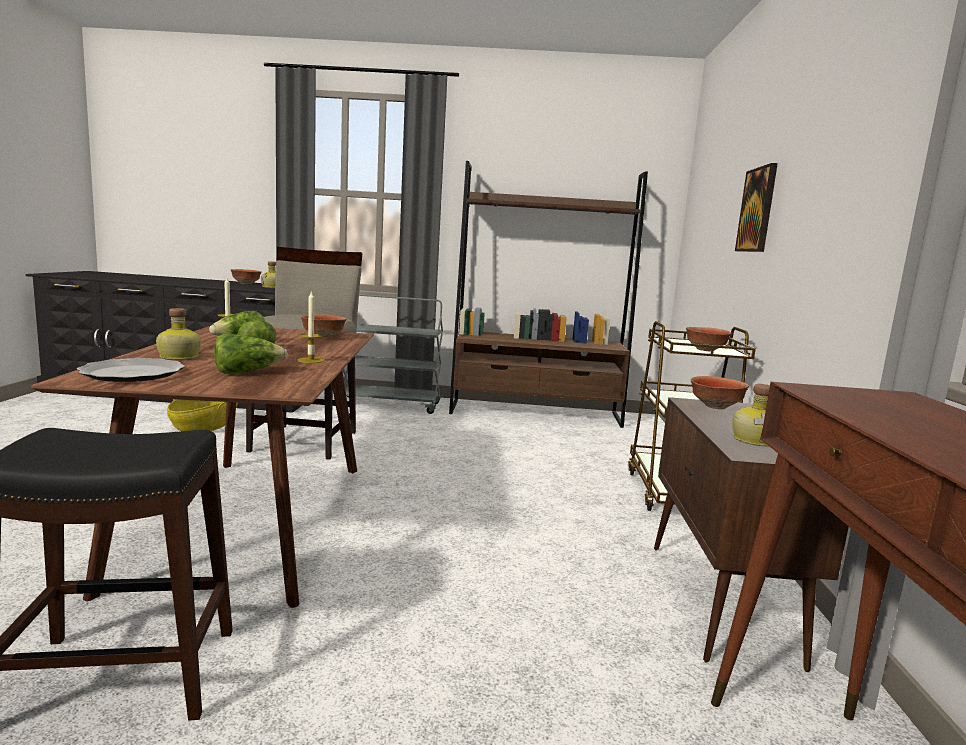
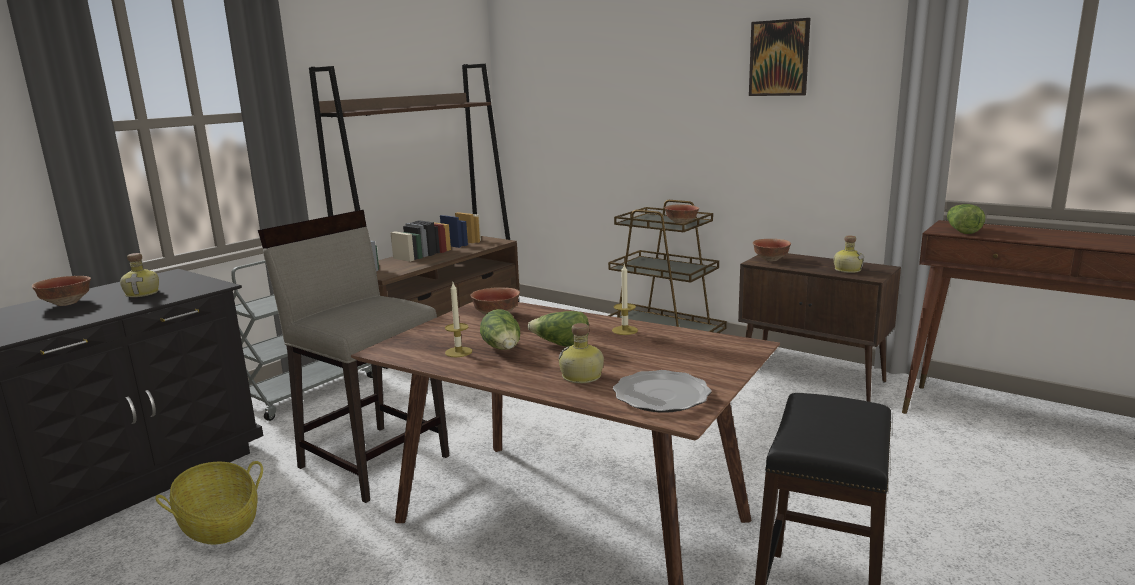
camera: 55 degrees left, 5 degrees up
lettuce [214,334,288,374] -> lettuce moved to [947,204,985,234]
picture [735,163,778,252] -> picture moved to [749,18,810,96]

